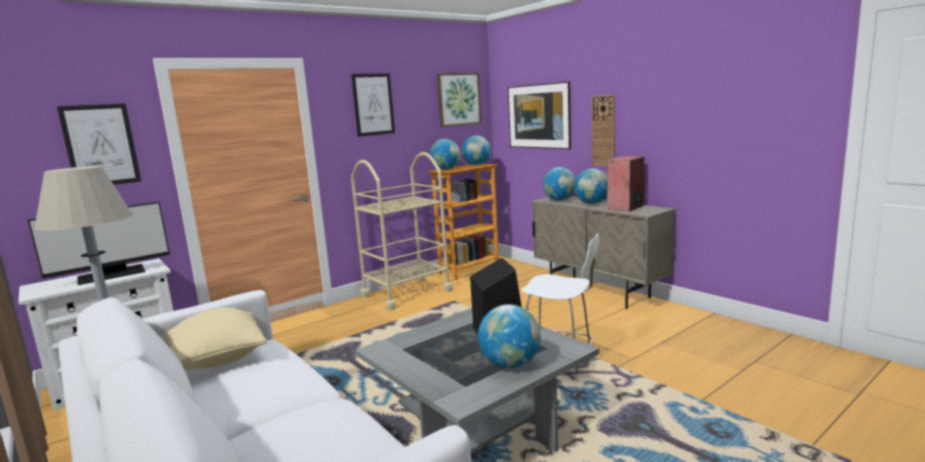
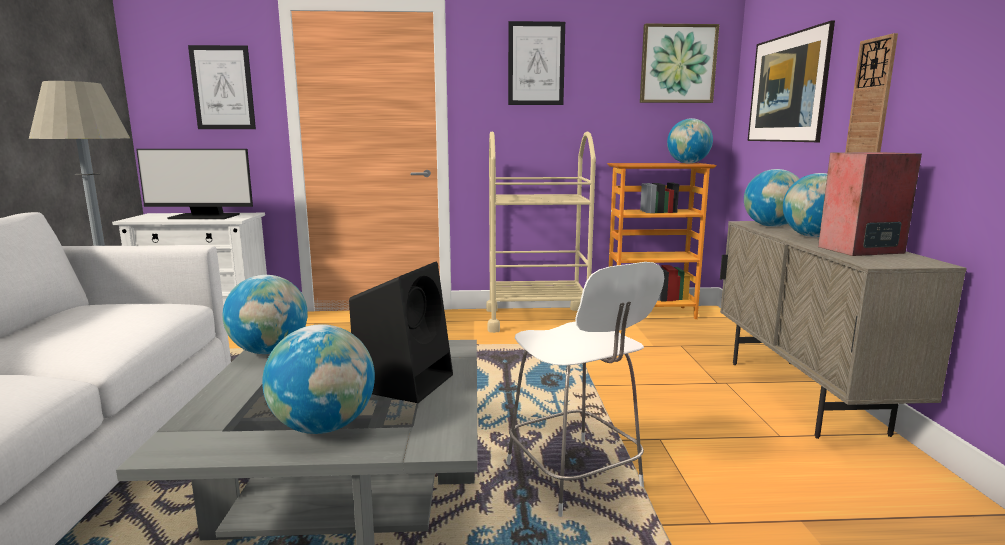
camera: 35 degrees right, 0 degrees up
beige pillow [165,308,267,370] -> none
globe [430,139,460,170] -> globe moved to [222,275,308,354]

